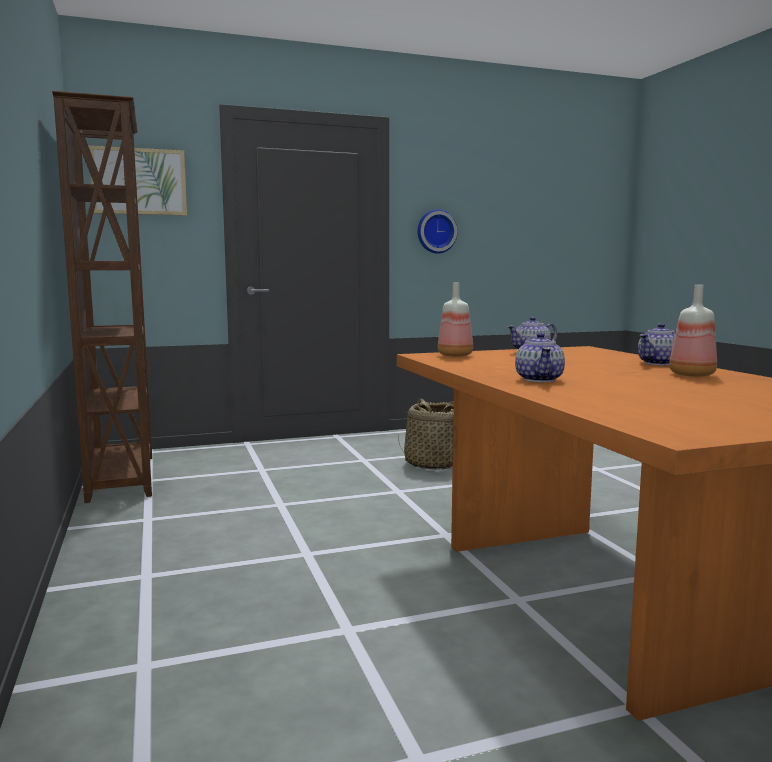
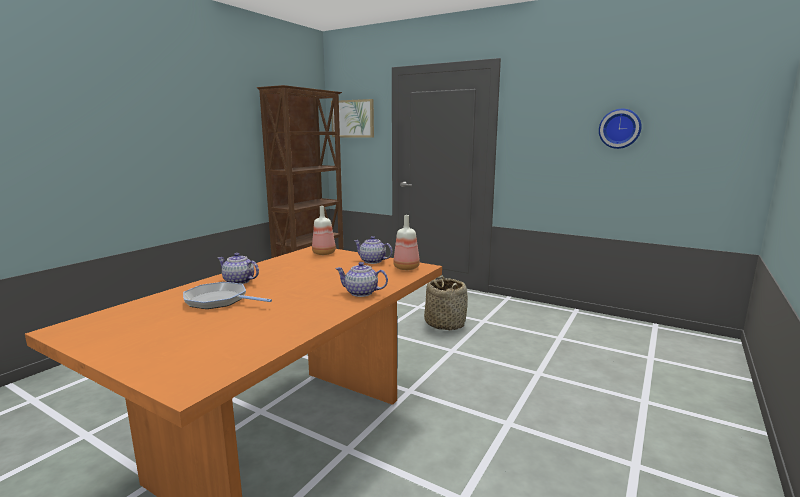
camera: 50 degrees right, 5 degrees up
wall clock [417,209,458,254] -> wall clock moved to [599,109,642,149]
teapot [515,333,565,382] -> teapot turned 60 degrees clockwise [218,253,259,284]
bottle [669,285,717,377] -> bottle moved to [393,215,420,270]
none -> frying pan [183,282,272,309]

